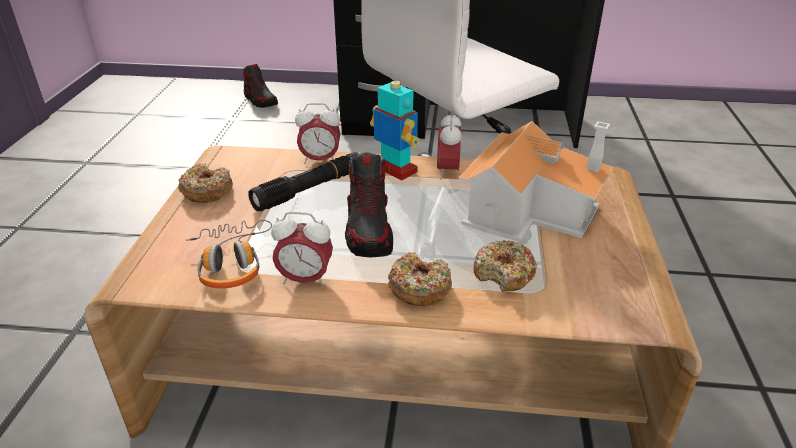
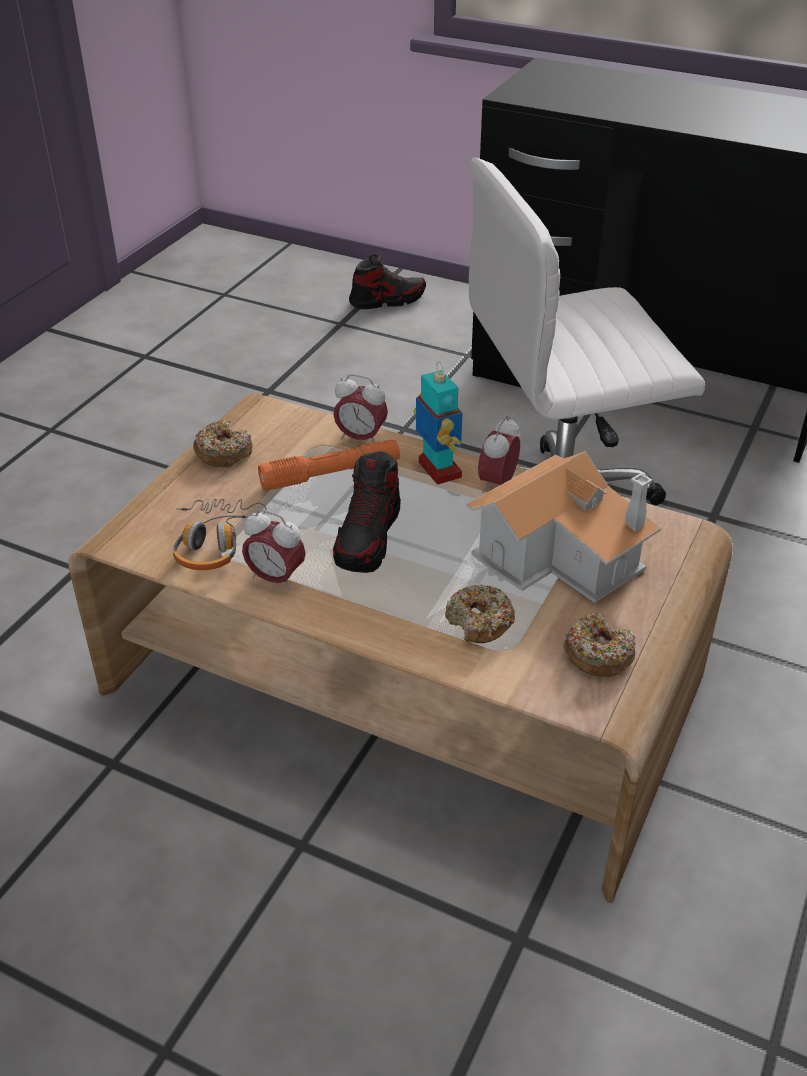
camera: 20 degrees right, 5 degrees up
shoe [243,64,278,108] -> shoe turned 90 degrees counterclockwise [349,254,426,309]
black flashlight [248,152,359,211] -> orange flashlight [258,439,400,490]
donut [388,252,452,306] -> donut moved to [563,613,636,677]

